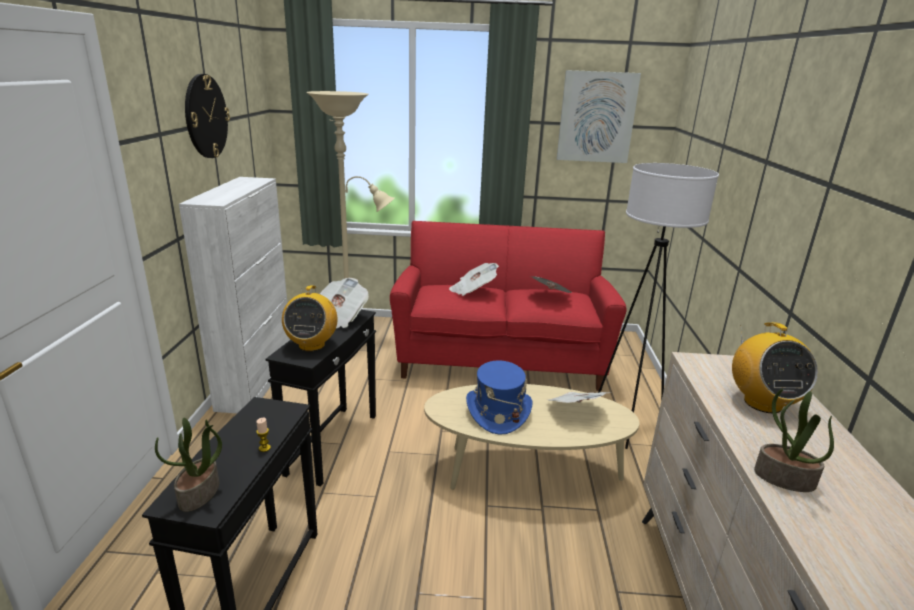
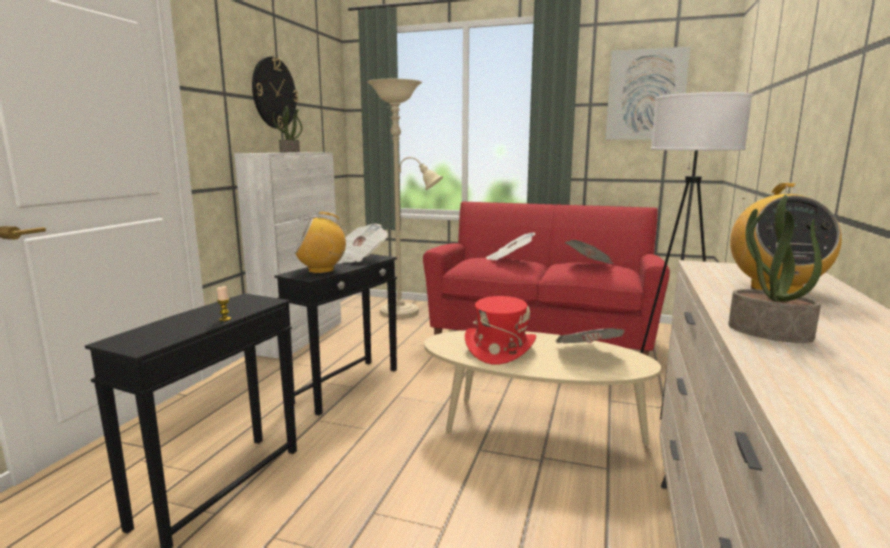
camera: 15 degrees right, 10 degrees down
potted plant [155,418,222,512] -> potted plant moved to [273,105,302,152]
radio [282,285,338,351] -> radio turned 60 degrees clockwise [294,212,346,274]
blue hat [466,361,532,435] -> red hat [465,296,536,365]

